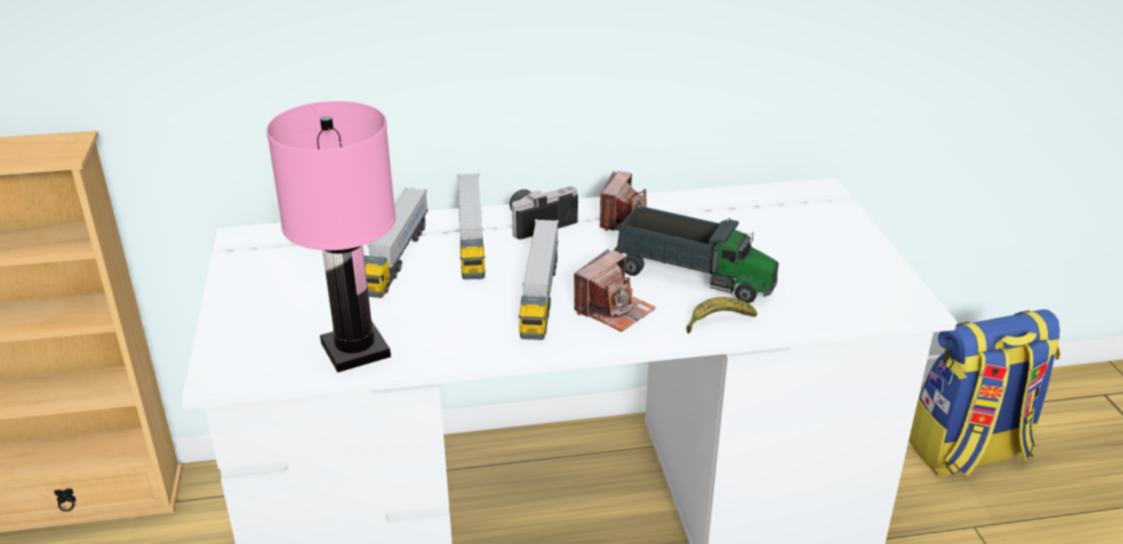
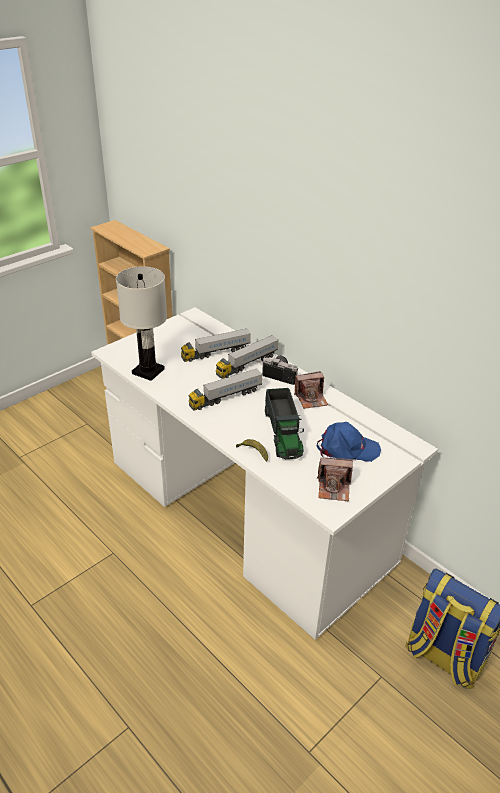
camera: 55 degrees right, 5 degrees up
pink table lamp [266,101,396,372] -> white table lamp [116,266,167,381]
camera [574,249,656,332] -> camera moved to [317,458,353,501]
none -> blue cap [316,422,381,462]

